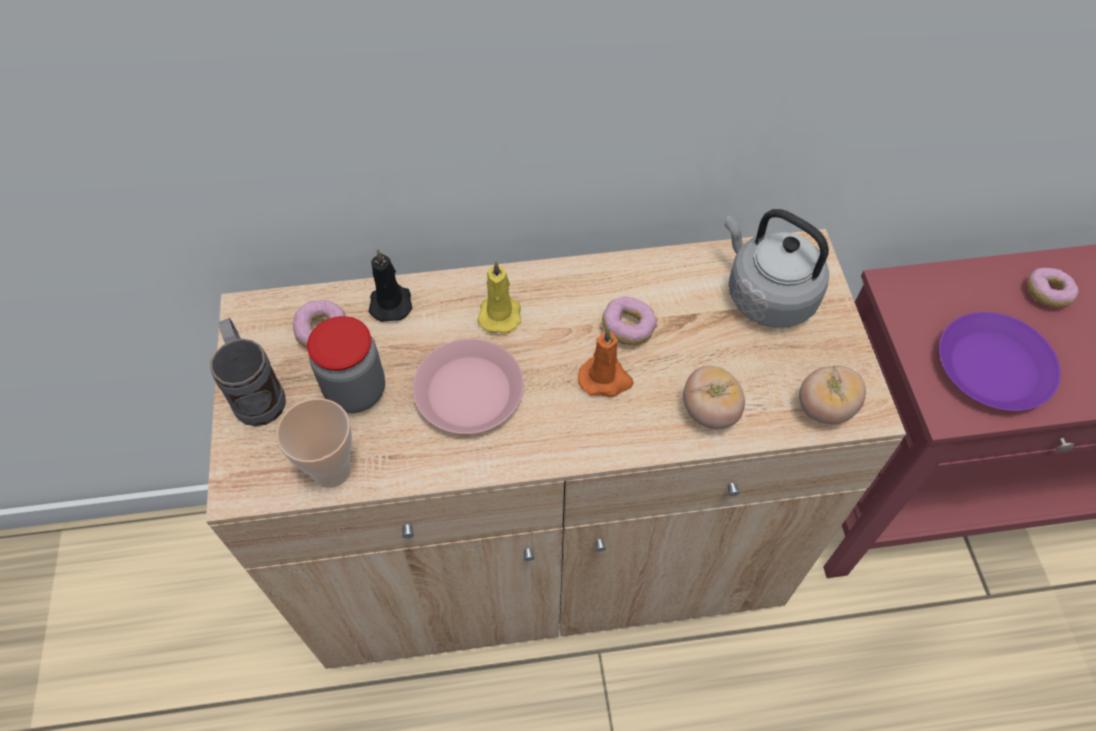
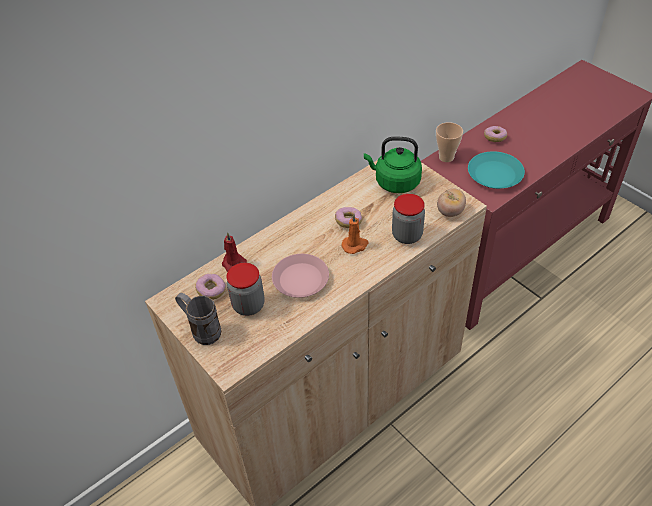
camera: 30 degrees left, 10 degrees down
cup [276,398,352,488] -> cup moved to [436,122,463,162]
black candle [369,249,413,322] -> red candle [222,232,247,272]
yellow candle [477,261,521,333] -> none
tomato [683,366,745,429] -> jar [392,194,425,244]
grey kettle [725,209,829,328] -> green kettle [364,137,422,193]
purple plate [939,312,1061,411] -> turquoise plate [468,151,525,189]

